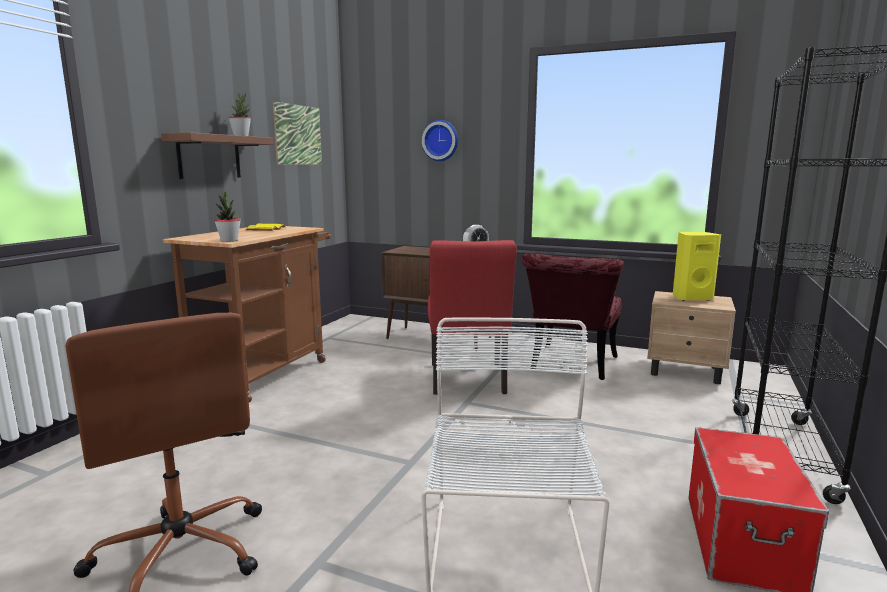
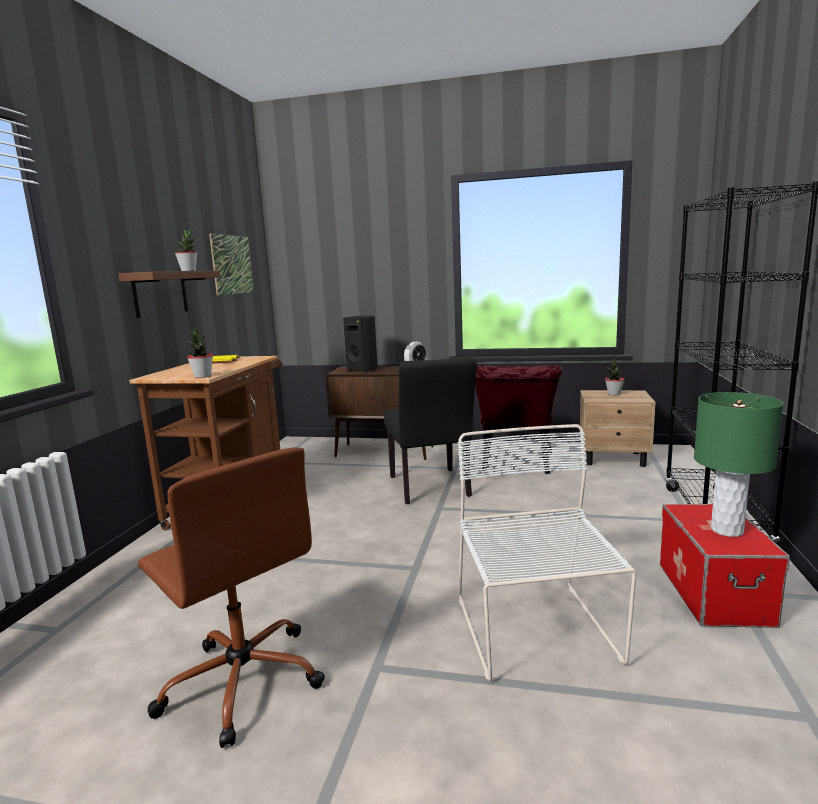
camera: 10 degrees left, 0 degrees up
wall clock [421,120,458,161] -> none
red chair [428,240,517,395] -> black chair [384,356,477,504]
yellow speaker [673,232,721,301] -> potted plant [605,358,625,395]
none -> black speaker [343,316,378,372]
none -> green table lamp [694,392,783,537]

